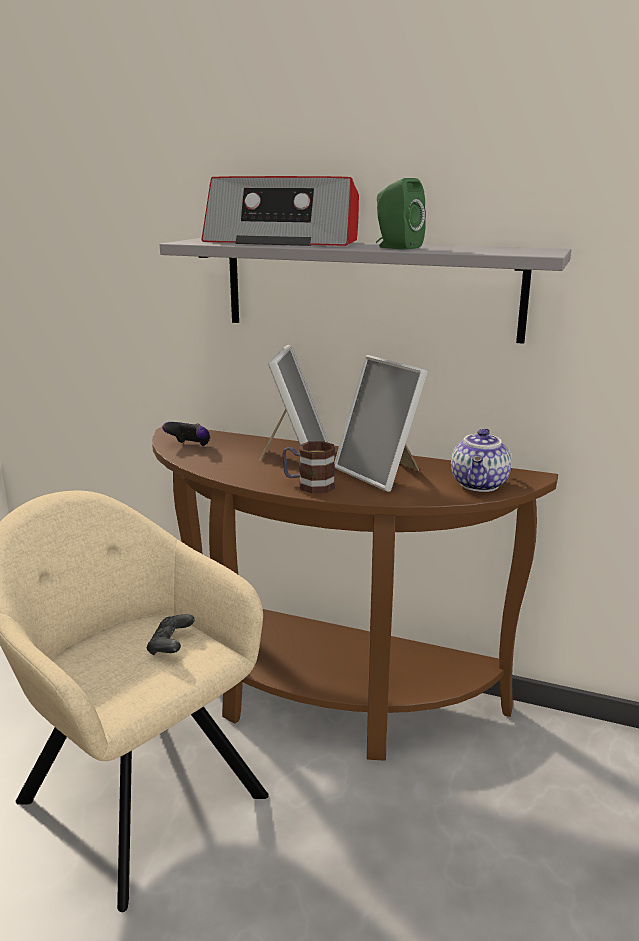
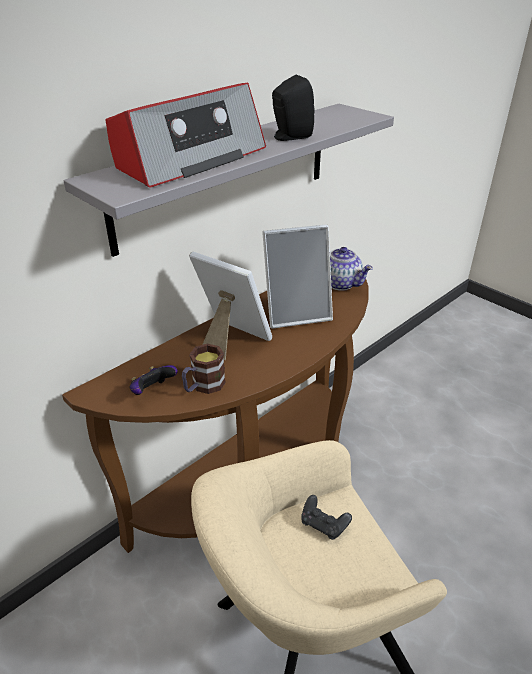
camera: 65 degrees left, 15 degrees up
mug [282,441,335,493] -> mug moved to [182,344,226,394]
green speaker [376,178,426,250] -> black speaker [272,75,315,141]

